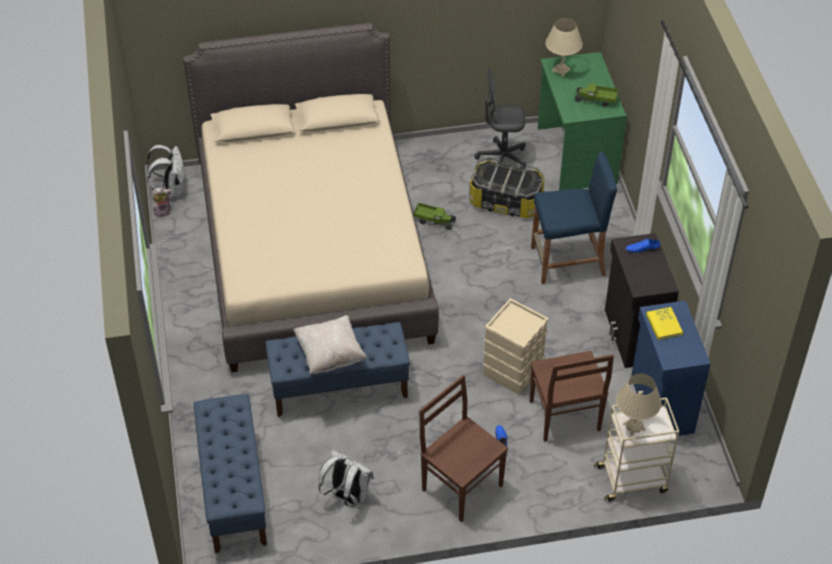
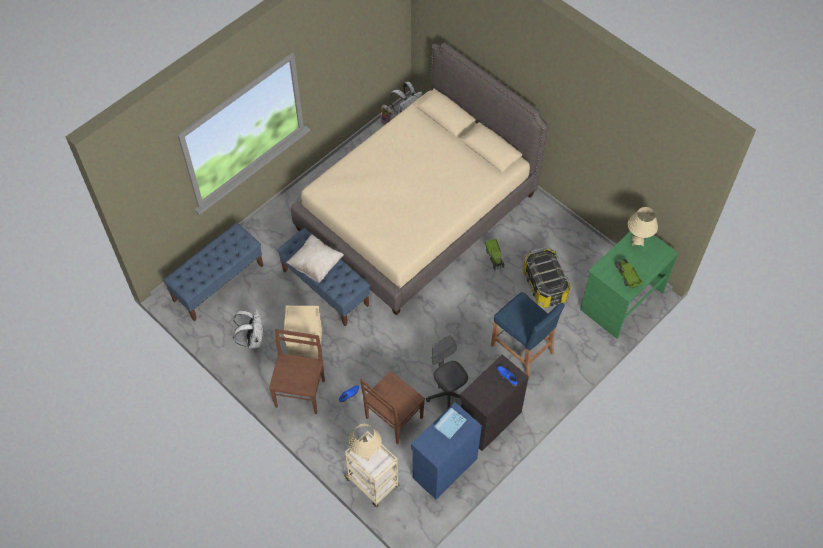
camera: 55 degrees right, 10 degrees up
grey office chair [475,68,526,169] -> grey office chair moved to [426,335,468,409]
beige storage box [483,298,549,395] -> beige storage box moved to [284,306,322,359]
yellow book [646,307,683,340] -> blue book [434,408,466,439]

